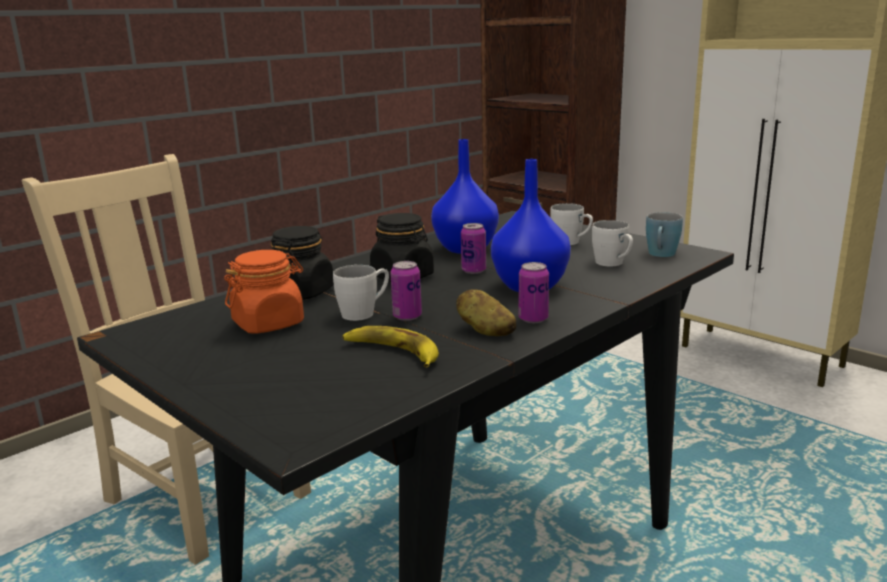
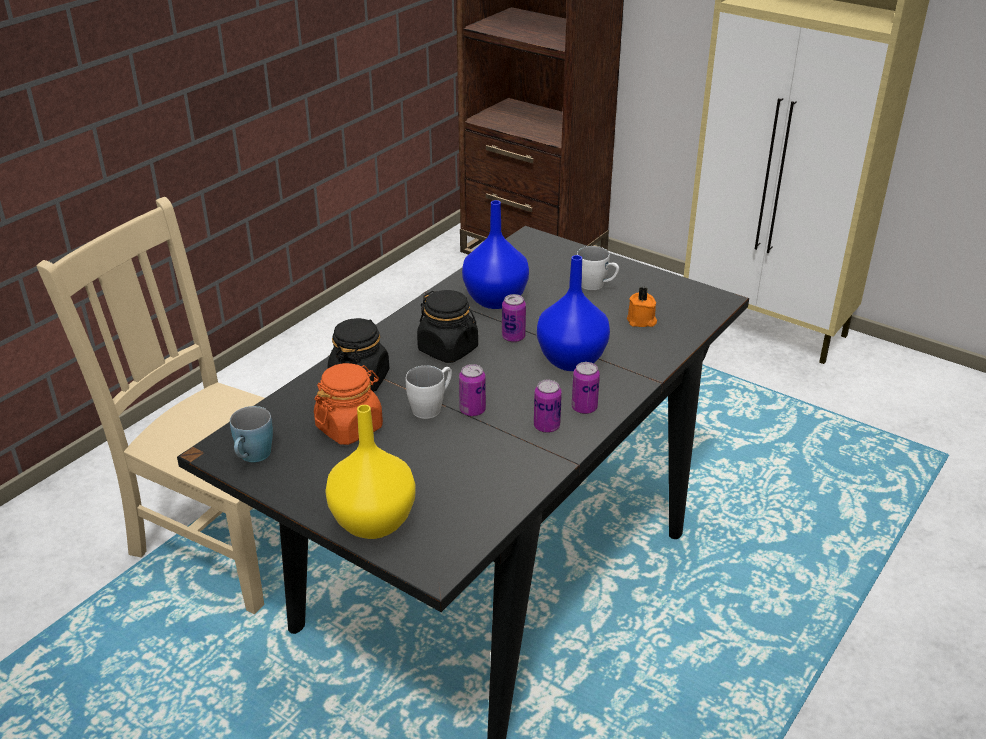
camera: 10 degrees left, 15 degrees up
banana [342,326,439,367] -> none
potato [456,289,516,336] -> can [534,380,562,433]
white mug [592,220,633,266] -> orange candle [627,287,657,327]
blue mug [646,212,683,257] -> blue mug moved to [230,406,273,462]
none -> yellow vase [325,405,416,539]

